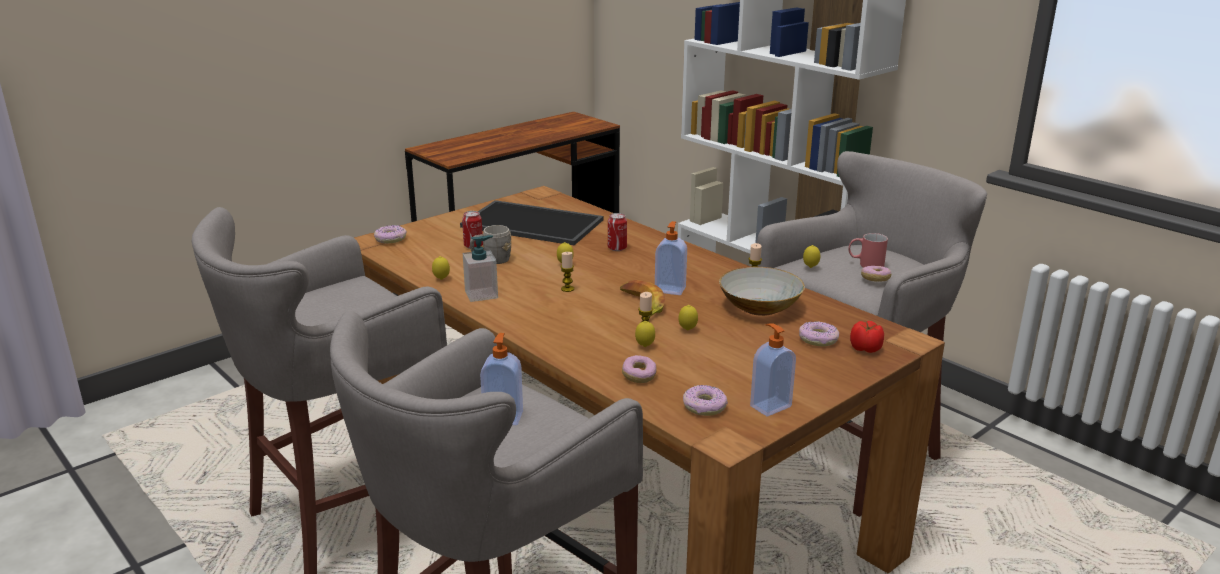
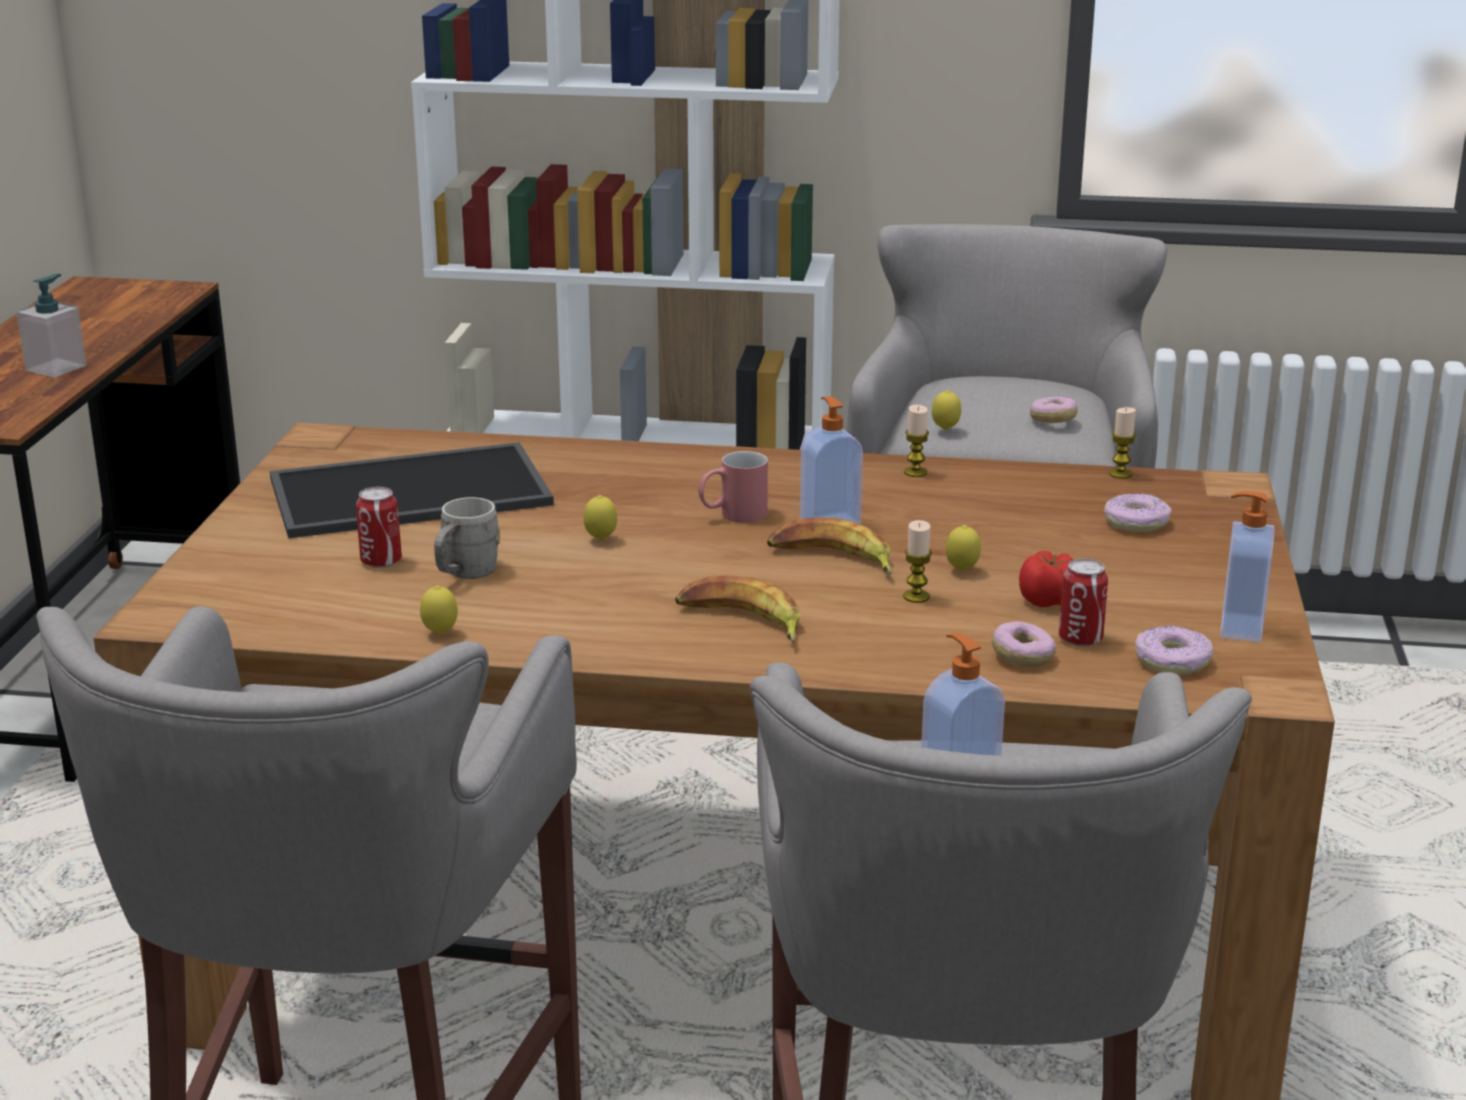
camera: 40 degrees left, 0 degrees up
donut [374,225,407,244] -> none
soap dispenser [463,235,498,302] -> soap dispenser moved to [16,274,86,377]
candle [560,252,574,292] -> candle moved to [1109,407,1136,479]
can [608,213,627,251] -> can moved to [1059,559,1108,647]
lemon [635,321,655,347] -> none
bowl [719,267,805,316] -> none
red mug [848,233,888,268] -> red mug moved to [698,451,768,523]
tomato [850,321,884,353] -> tomato moved to [1019,551,1073,607]
none -> banana [675,575,801,643]

